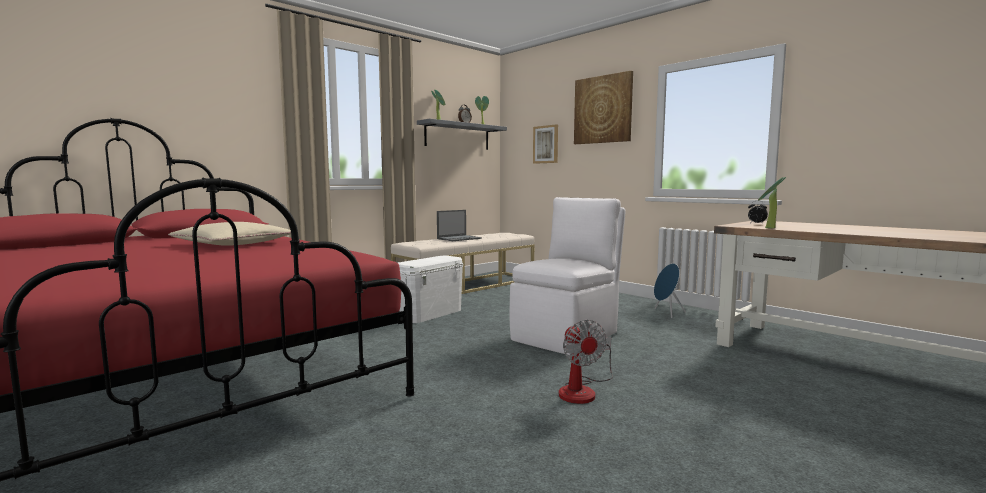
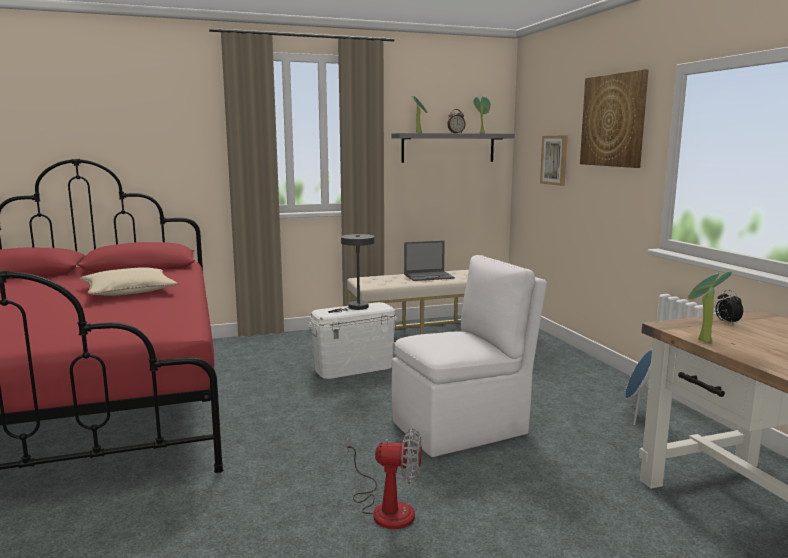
camera: 25 degrees right, 5 degrees up
fan [559,320,613,404] -> fan turned 90 degrees counterclockwise [346,428,422,529]
none -> grey table lamp [328,234,375,313]

